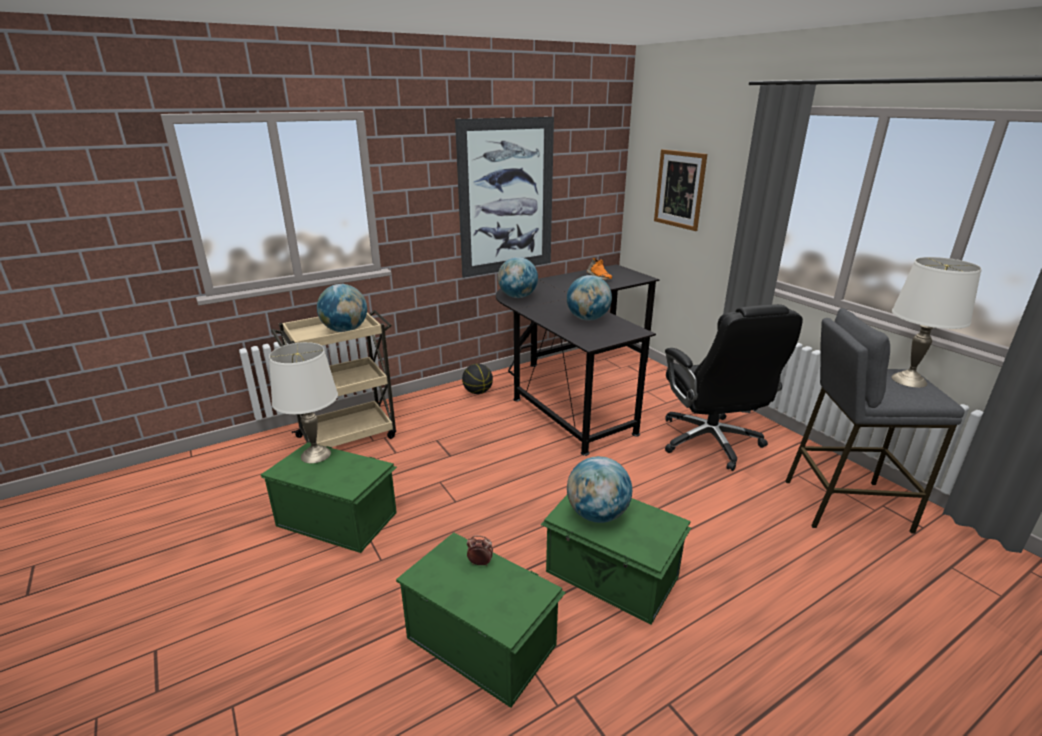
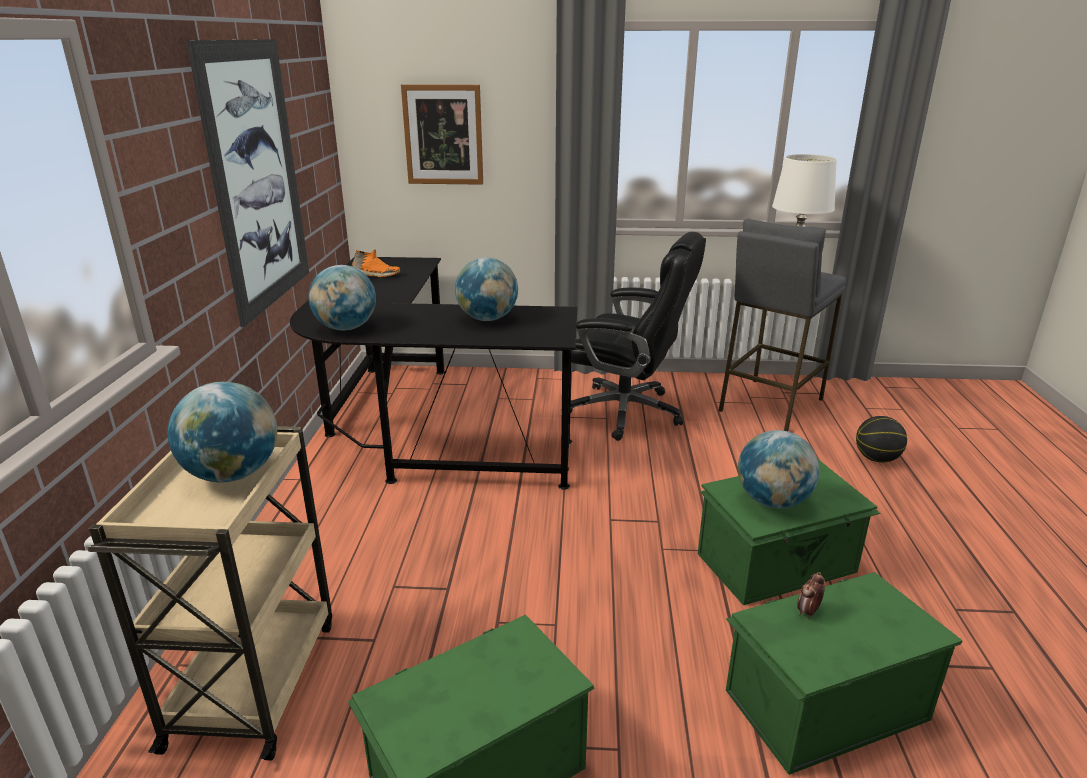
camera: 55 degrees left, 0 degrees up
white table lamp [269,342,338,463] -> none
basketball [462,364,493,394] -> basketball moved to [856,416,907,463]

